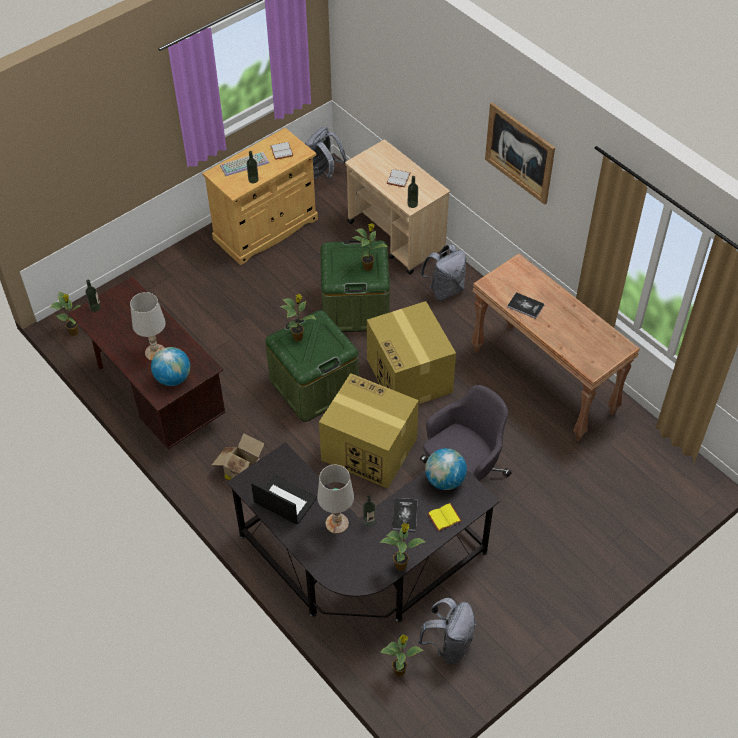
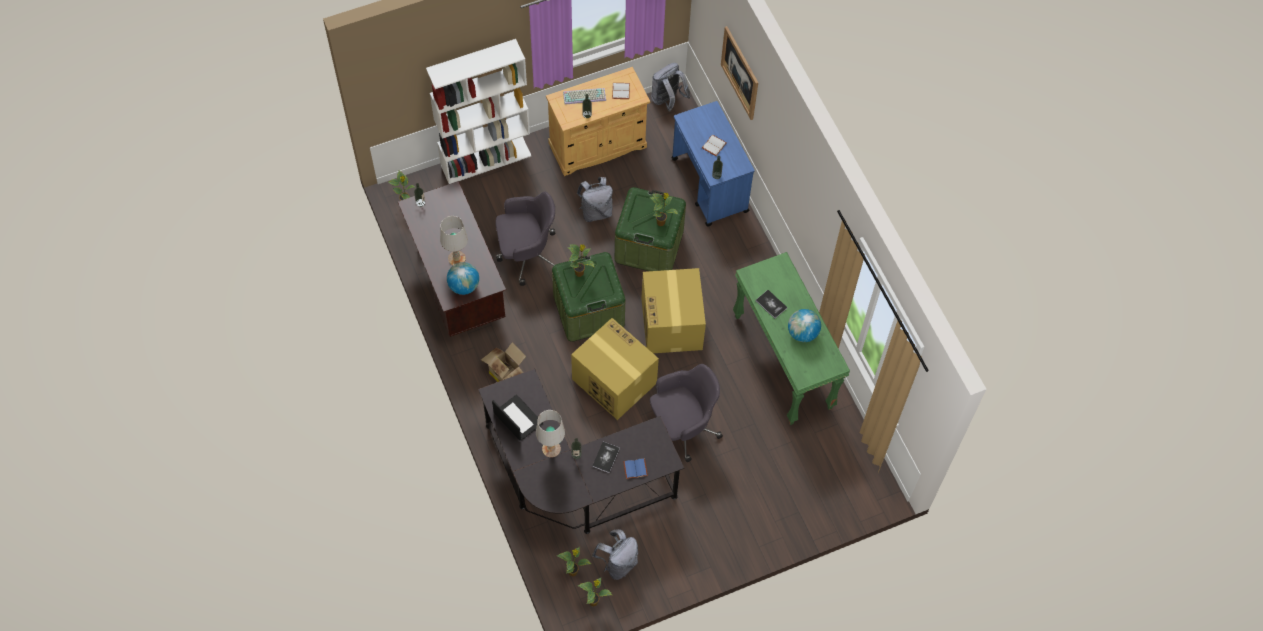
camera: 15 degrees right, 10 degrees up
beige cart [345,140,450,275] -> blue cart [671,101,755,227]
potted plant [380,523,426,571] -> potted plant moved to [577,578,612,607]
grey backpack [420,244,466,301] -> grey backpack moved to [577,177,613,222]
globe [425,448,467,490] -> globe moved to [788,309,821,342]
yellow book [427,503,462,532] -> blue book [623,458,648,479]
brown console table [471,253,640,442] -> green console table [733,252,850,425]
picture [485,102,555,205] -> picture moved to [721,26,758,120]
none -> white bookcase [426,39,531,184]
none -> grey office chair [496,192,556,286]

